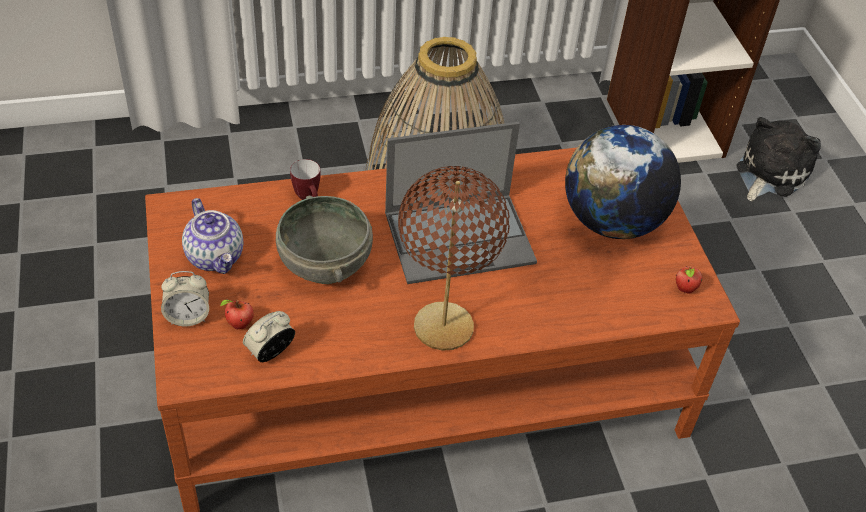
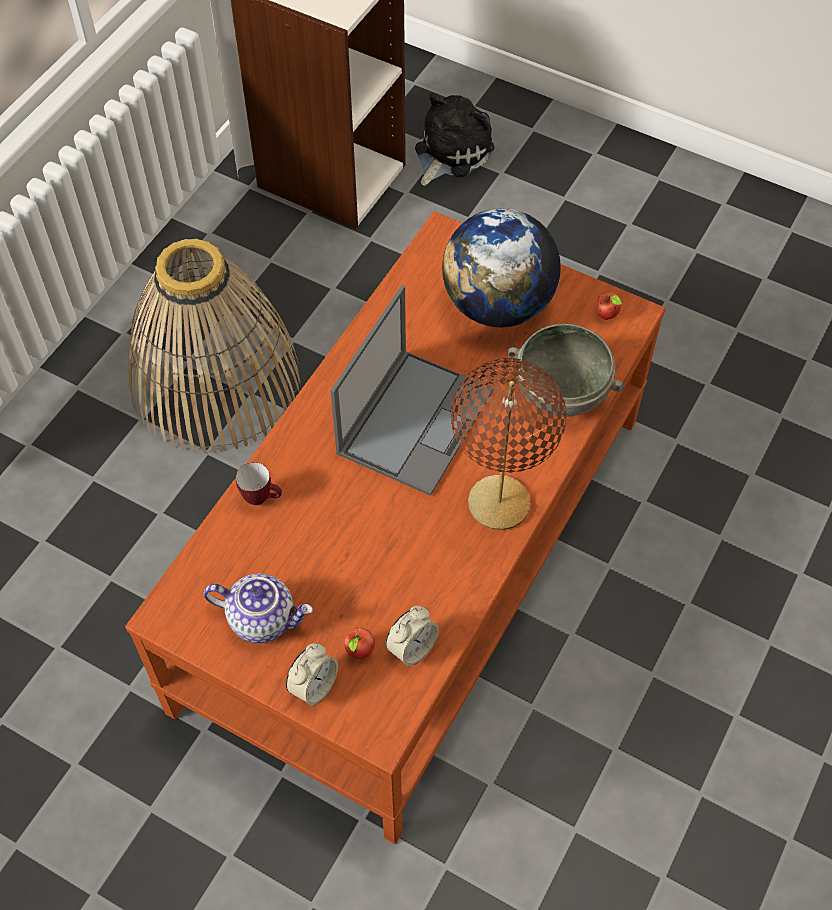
camera: 45 degrees left, 10 degrees up
alarm clock [243,311,295,362] -> alarm clock turned 135 degrees counterclockwise [385,606,439,666]
grey bowl [276,195,373,284] -> grey bowl moved to [508,324,624,417]
plush toy [737,117,821,202] -> plush toy turned 45 degrees clockwise [415,93,495,186]

